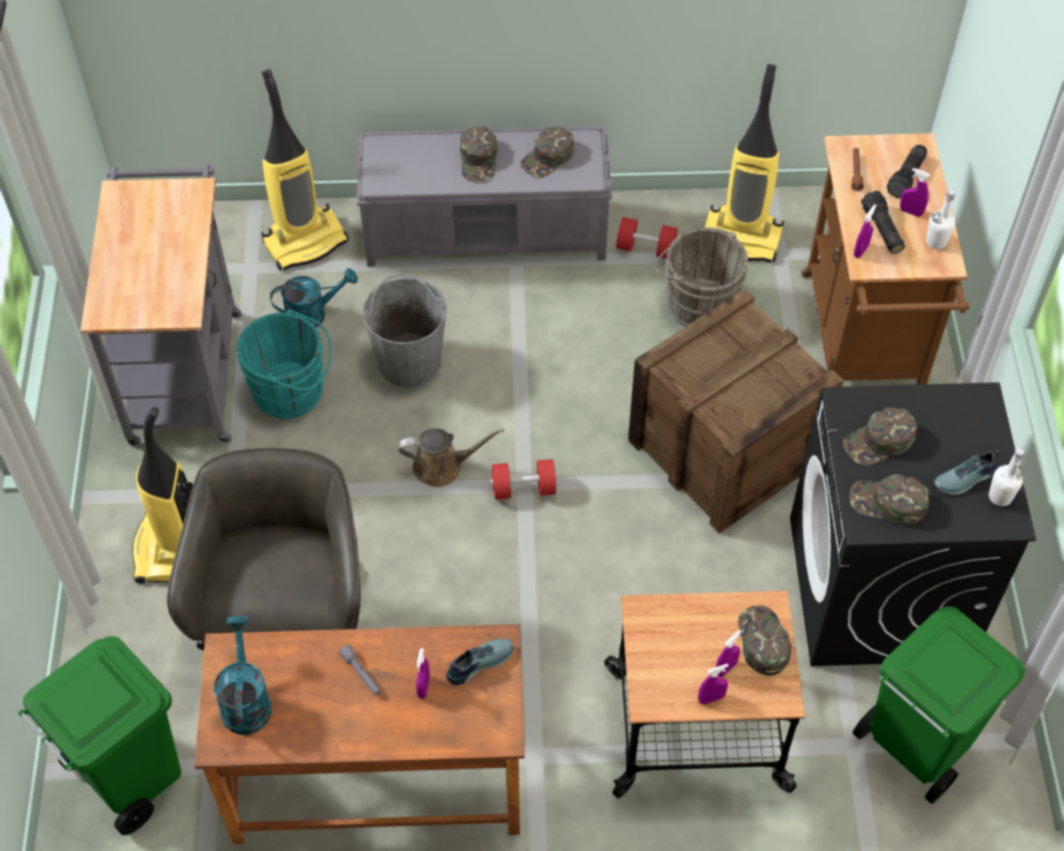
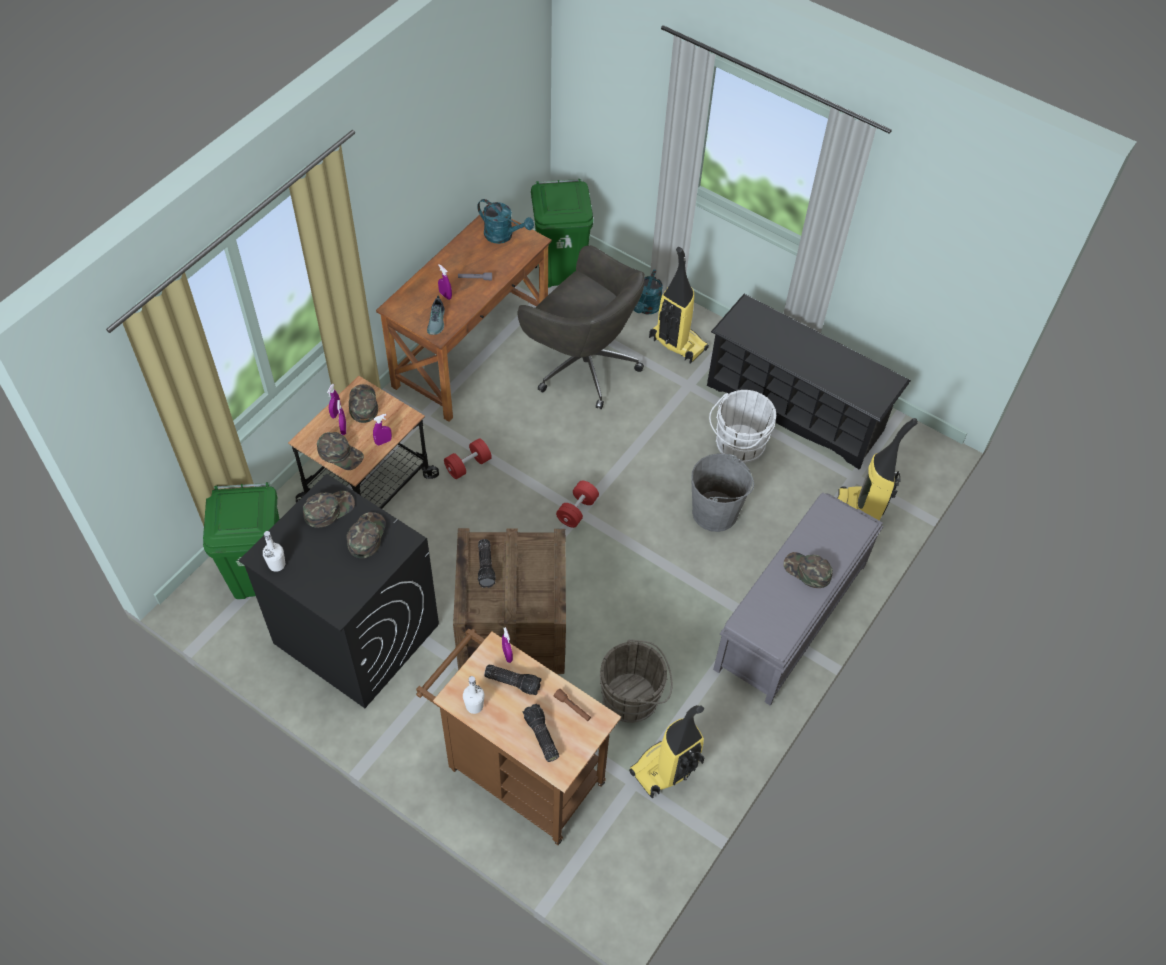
camera: 125 degrees right, 0 degrees up
grey cart [81,164,241,446] -> black shoe rack [707,294,911,470]
turquoise bucket [237,310,332,419] -> white bucket [709,390,776,463]
turquoise watering can [270,268,358,327] -> turquoise watering can moved to [634,269,663,314]
brown watering can [398,428,504,487] -> none
green cap [520,126,574,178] -> green cap moved to [349,384,378,423]
red dumbbell [616,217,677,259] -> red dumbbell moved to [444,438,492,479]
purple spray bottle [900,168,930,217] -> purple spray bottle moved to [373,414,392,446]
shoe [934,450,999,495] -> none
none -> flashlight [478,539,496,588]

